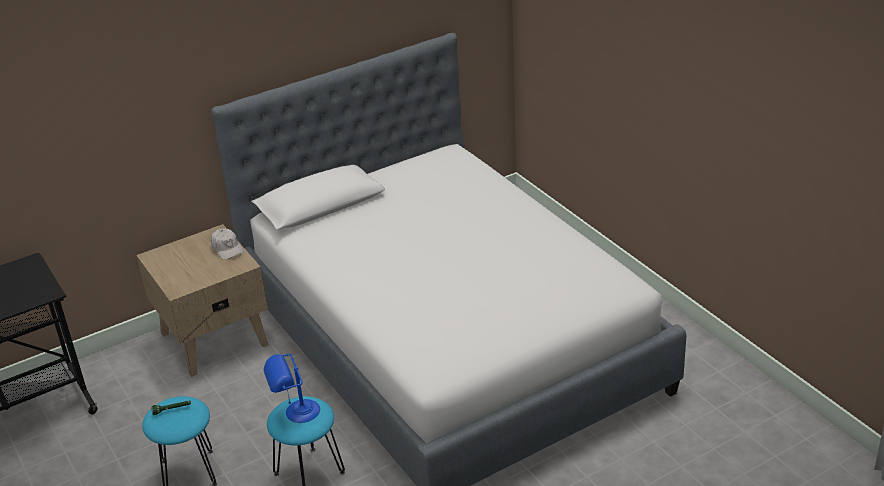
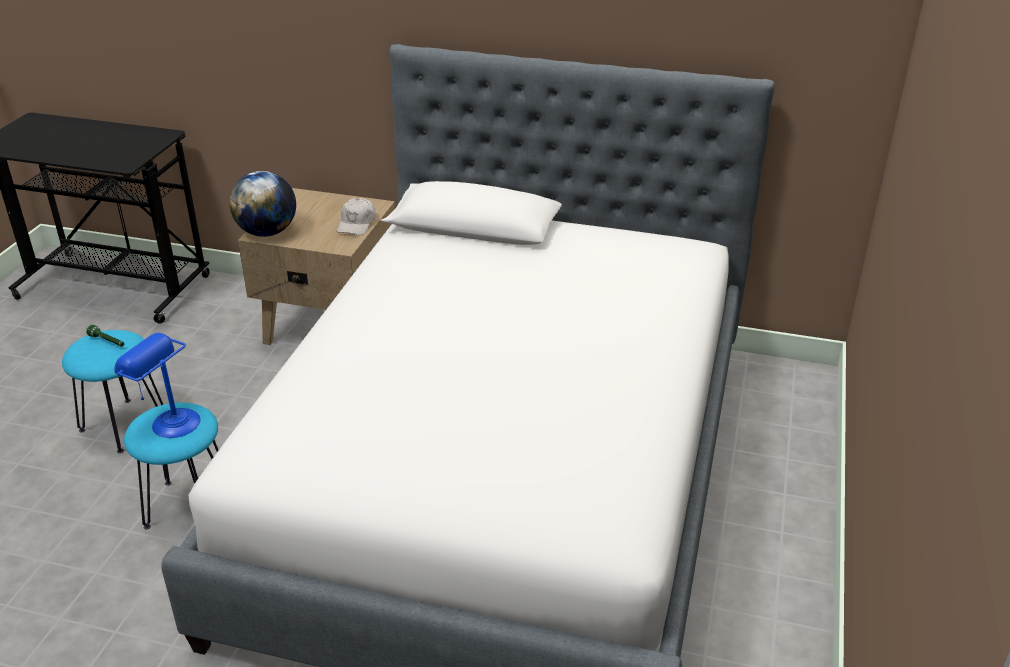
camera: 45 degrees right, 0 degrees up
none -> globe [229,171,296,237]

